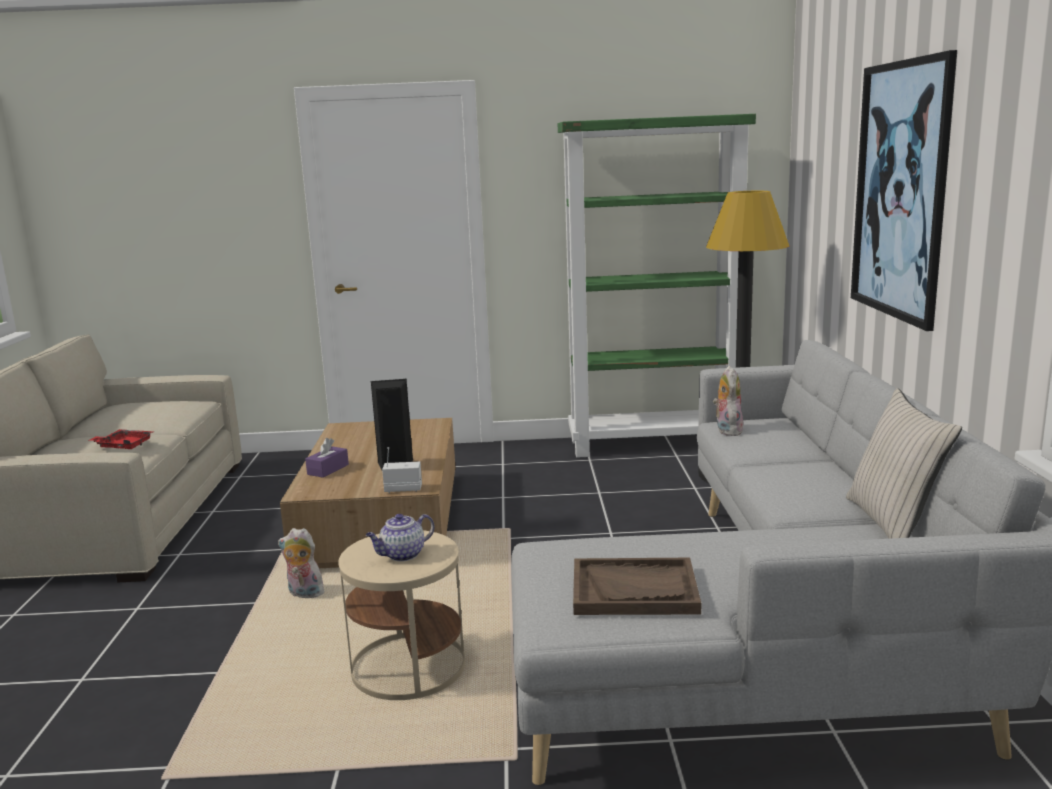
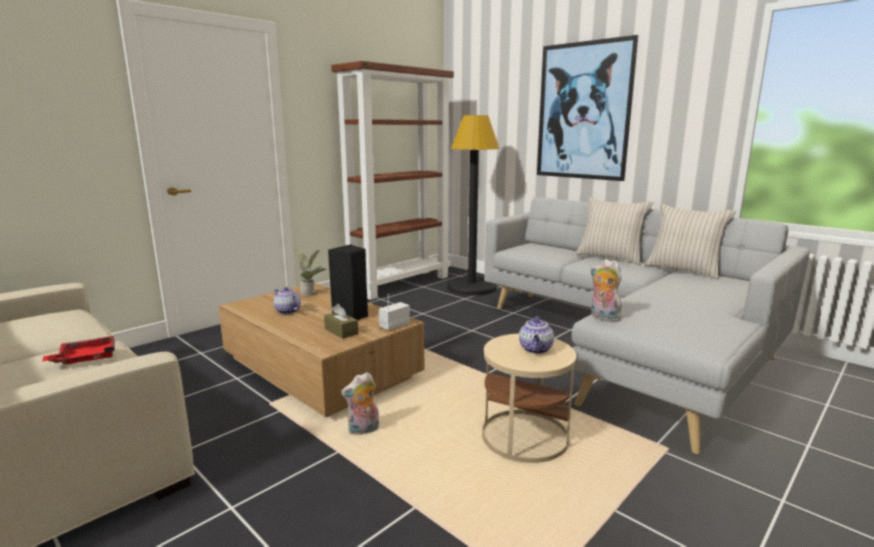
camera: 45 degrees left, 0 degrees up
purple tissue box [305,438,349,478] -> none
green bookcase [558,114,756,458] -> brown bookcase [331,61,454,300]
brown tray [573,558,701,615] -> none
plush toy [713,366,743,436] -> plush toy moved to [590,259,622,322]
none -> teapot [274,287,301,314]
none -> potted plant [294,250,326,296]
none -> brown tissue box [324,304,358,339]
none -> beige pillow [575,197,653,265]

